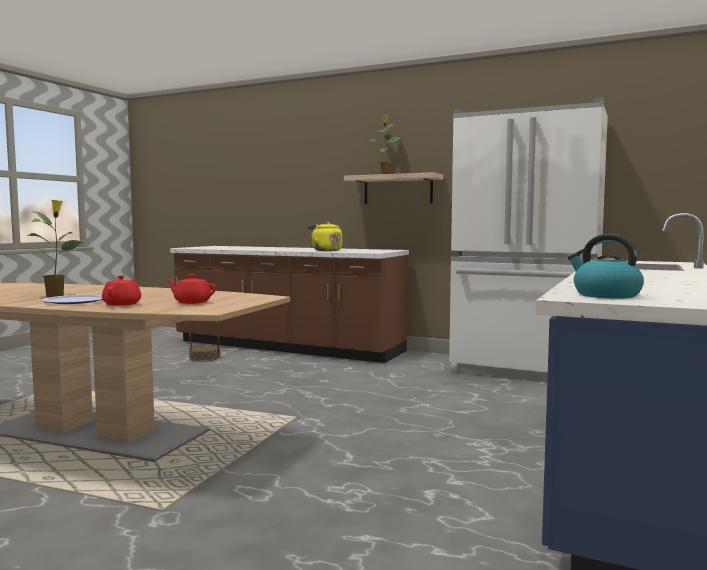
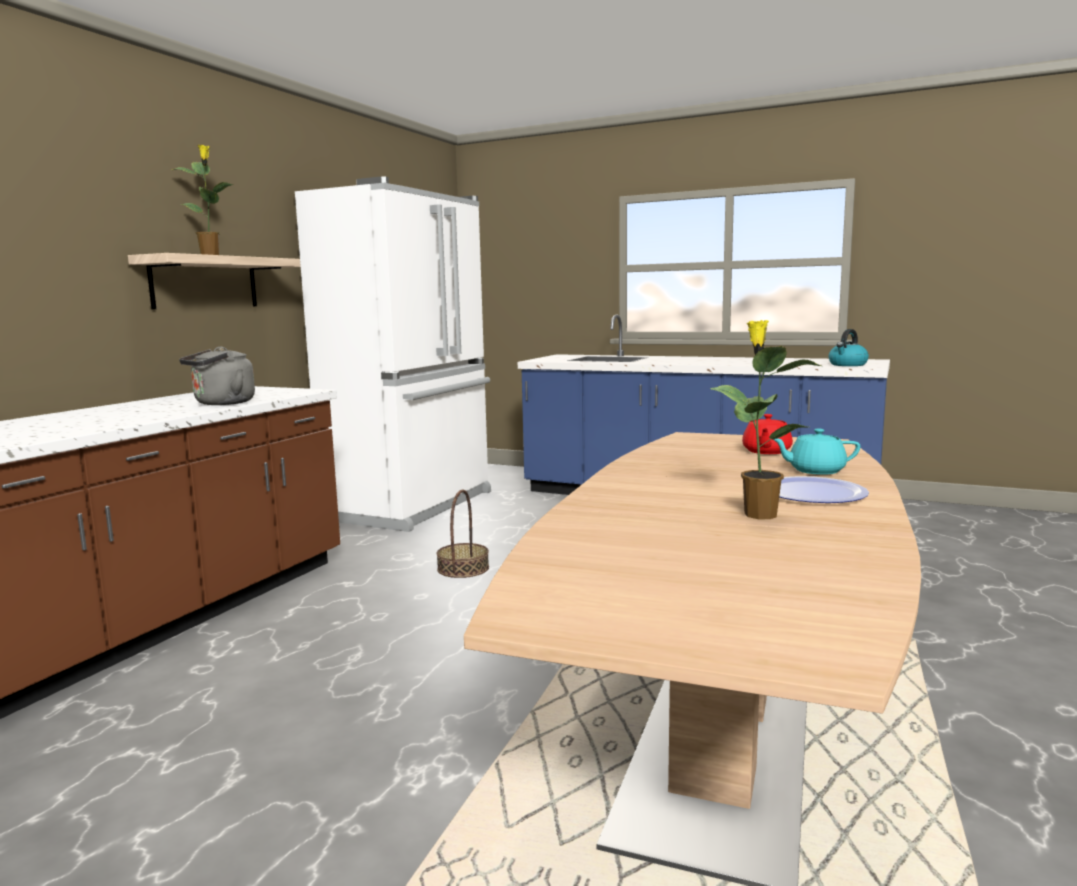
camera: 90 degrees left, 5 degrees up
red teapot [102,275,141,306] -> turquoise teapot [773,429,860,475]
basket [189,321,220,362] -> basket moved to [437,489,489,578]
yellow kettle [307,222,342,251] -> grey kettle [179,347,255,405]

